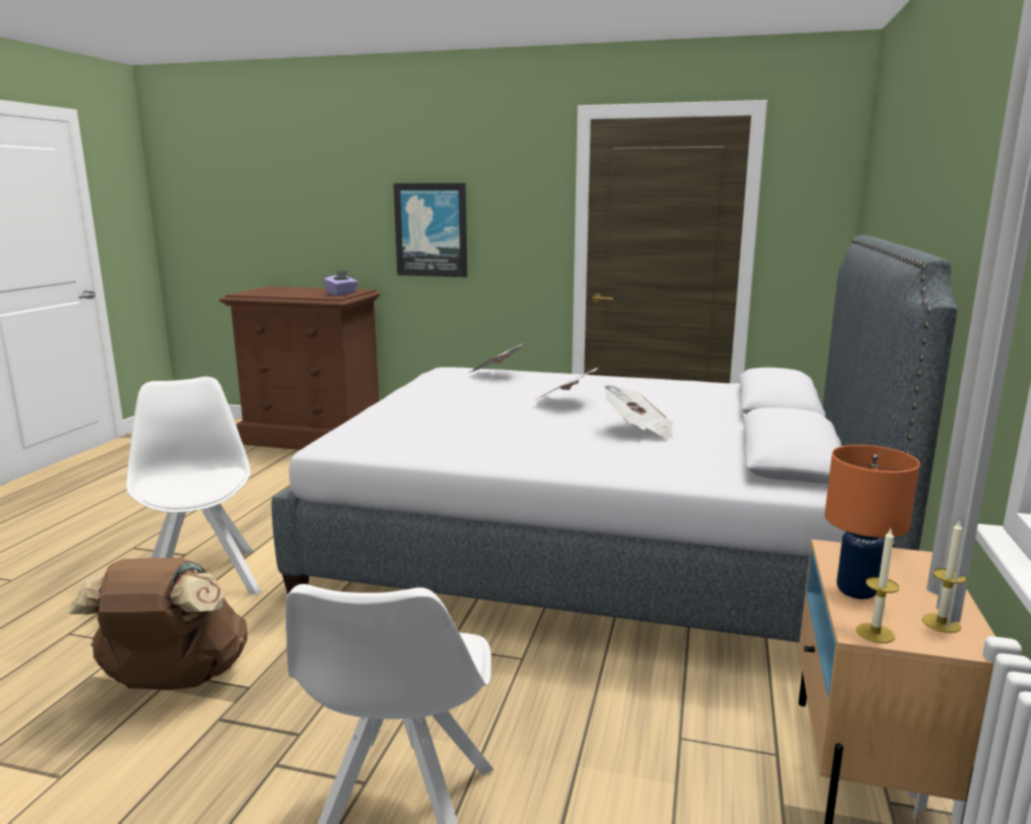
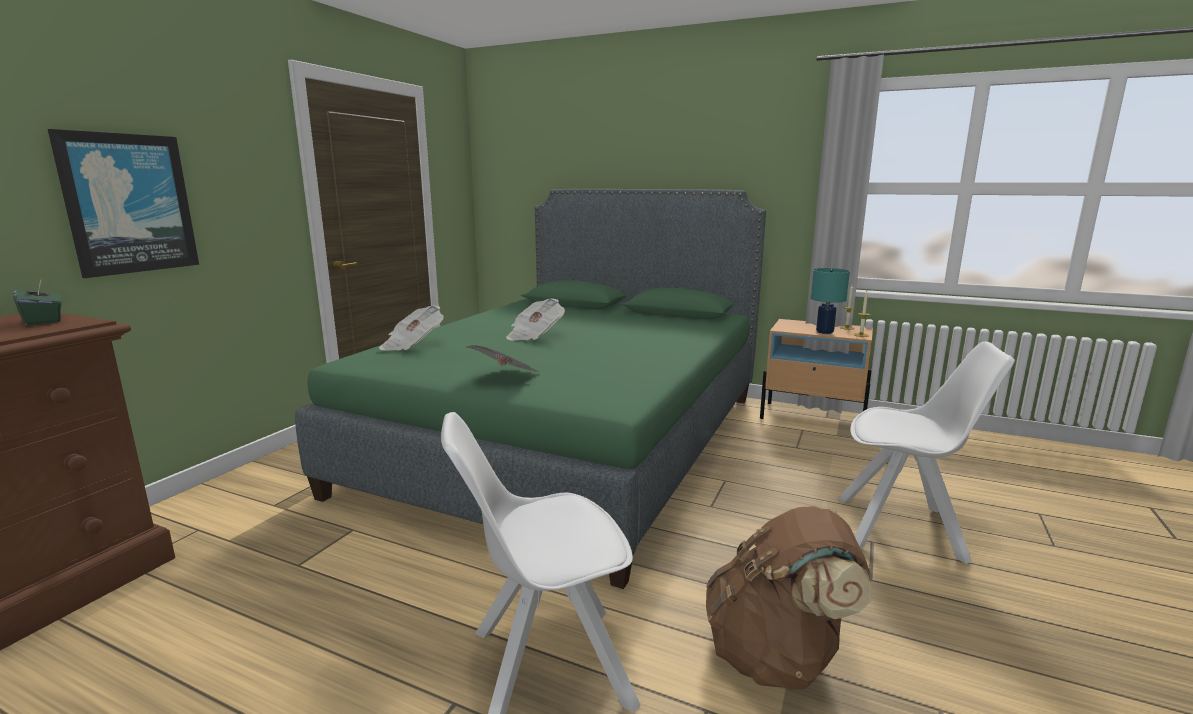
camera: 80 degrees left, 0 degrees up
grey bed [272,235,957,642] -> green bed [295,189,766,589]
purple tissue box [324,270,358,295] -> green tissue box [13,279,62,326]
newspaper [604,384,673,439] -> newspaper moved to [467,345,539,372]
orange table lamp [825,445,920,599] -> turquoise table lamp [811,268,850,334]

